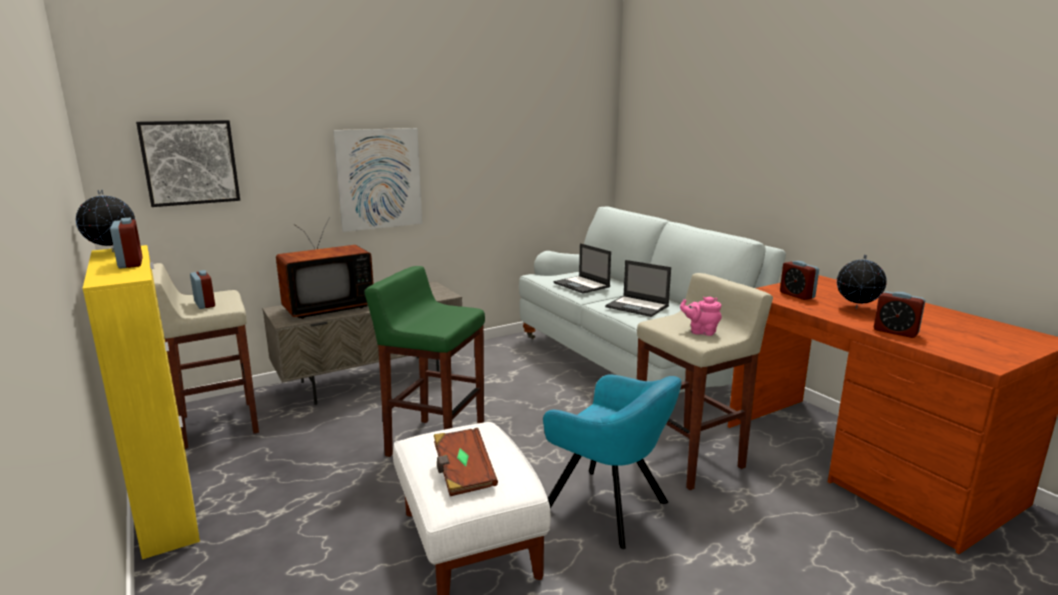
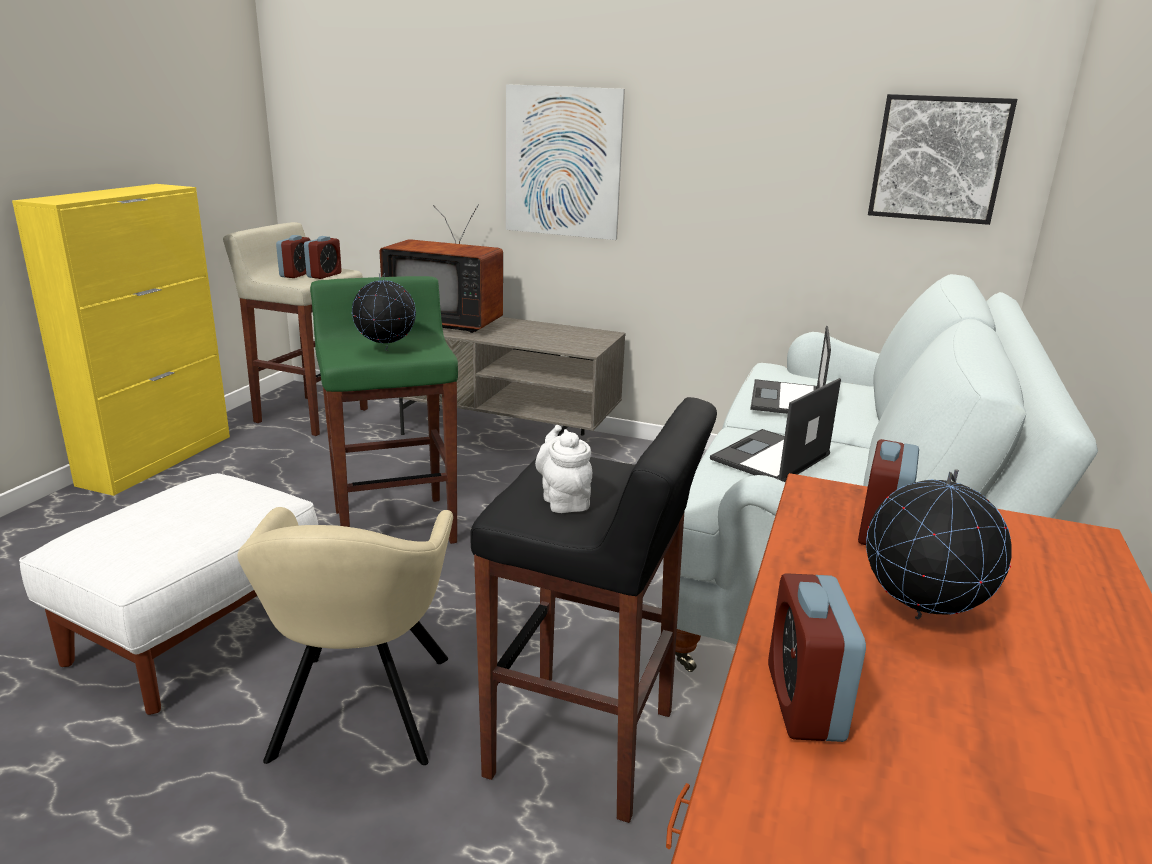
camera: 50 degrees right, 5 degrees up
globe [76,189,135,252] -> globe moved to [352,273,416,351]
alarm clock [110,218,143,269] -> alarm clock moved to [304,236,342,279]
picture [136,120,240,207] -> picture moved to [868,94,1017,225]
brown book [434,428,498,496] -> none
turquoise armchair [543,374,682,549] -> beige armchair [238,507,453,765]
laptop [605,260,671,317] -> laptop turned 45 degrees clockwise [710,378,841,482]
beige stool [637,273,773,490] -> black stool [470,397,717,823]
pink teapot [680,296,722,336] -> white teapot [535,425,592,513]

